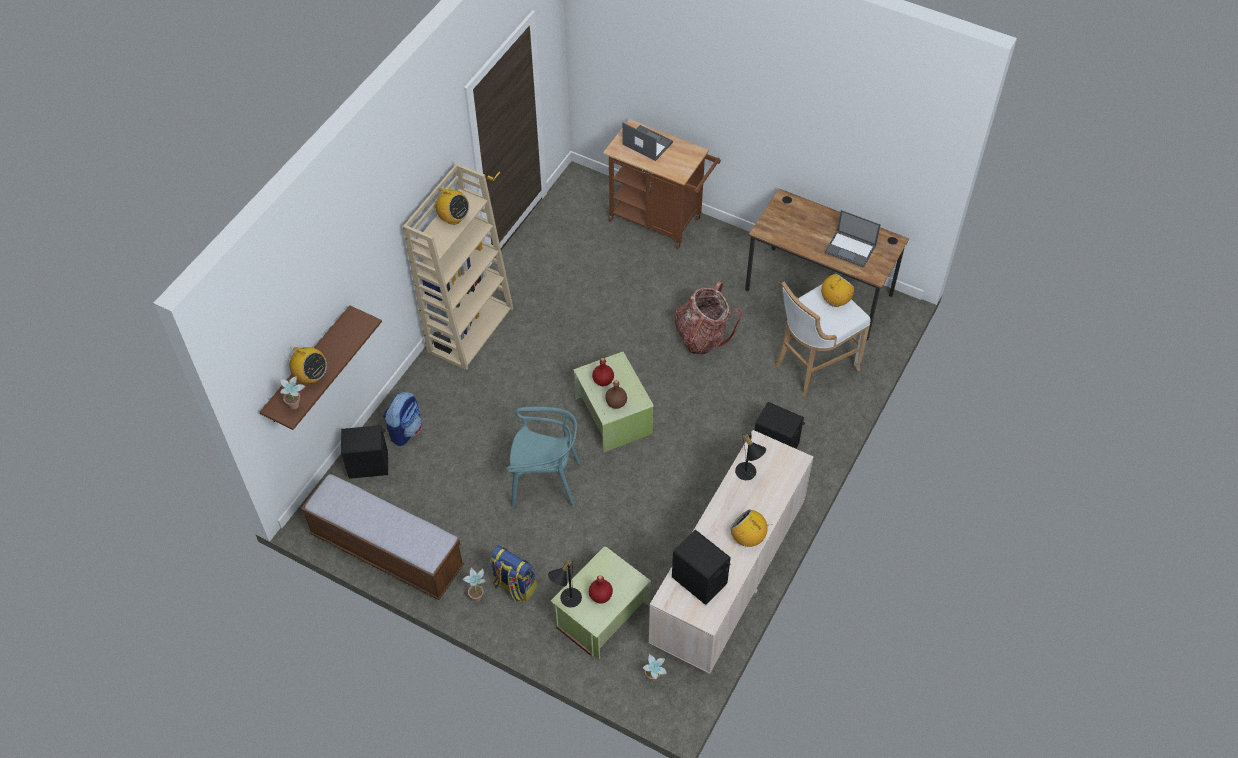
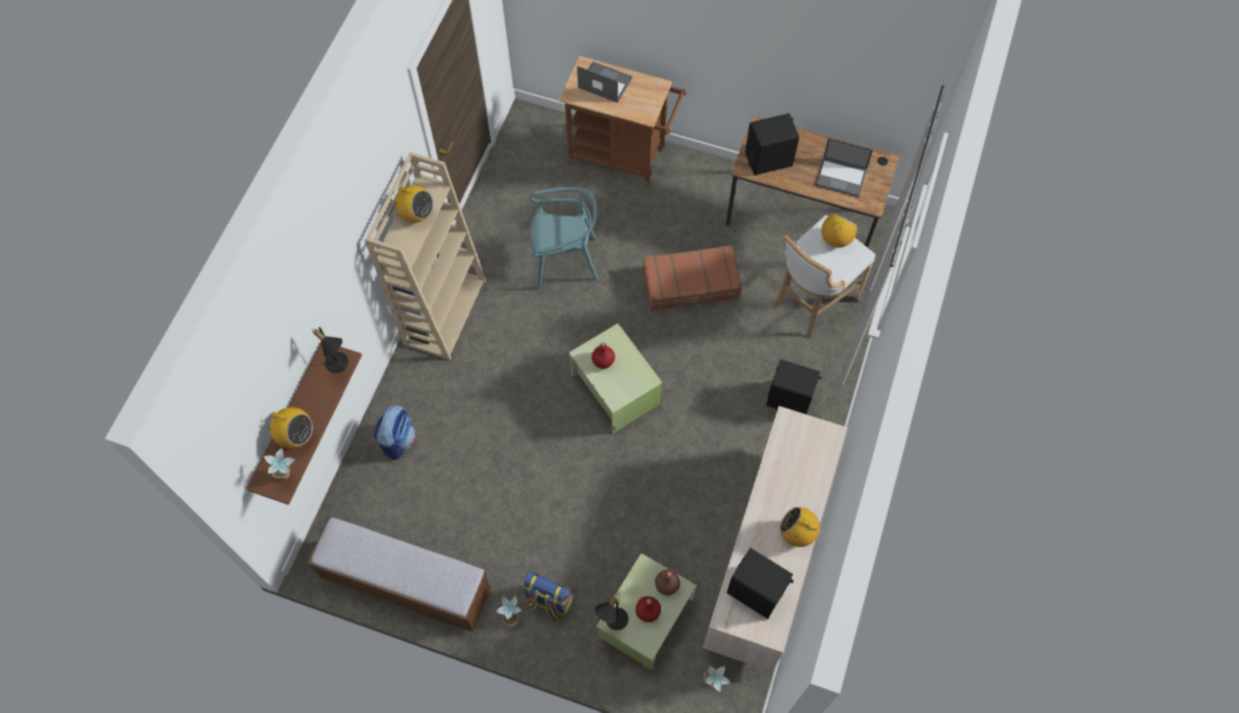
camera: 10 degrees left, 10 degrees up
black speaker [341,425,388,479] -> black speaker moved to [745,113,799,175]
turquoise chair [506,407,581,507] -> turquoise chair moved to [530,187,598,290]
brown bottle [605,380,627,409] -> brown bottle moved to [655,570,680,595]
backpack [675,281,741,354] -> brown suitcase [642,245,742,311]
black table lamp [735,433,766,480] -> black table lamp moved to [312,327,349,373]

